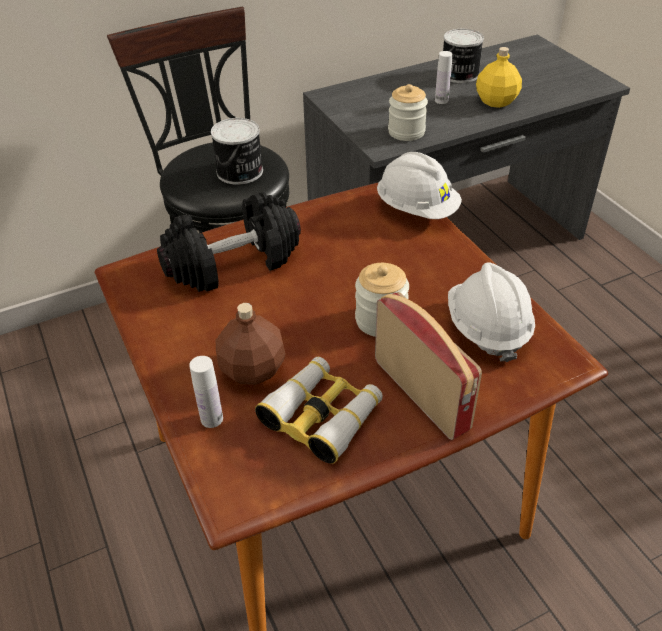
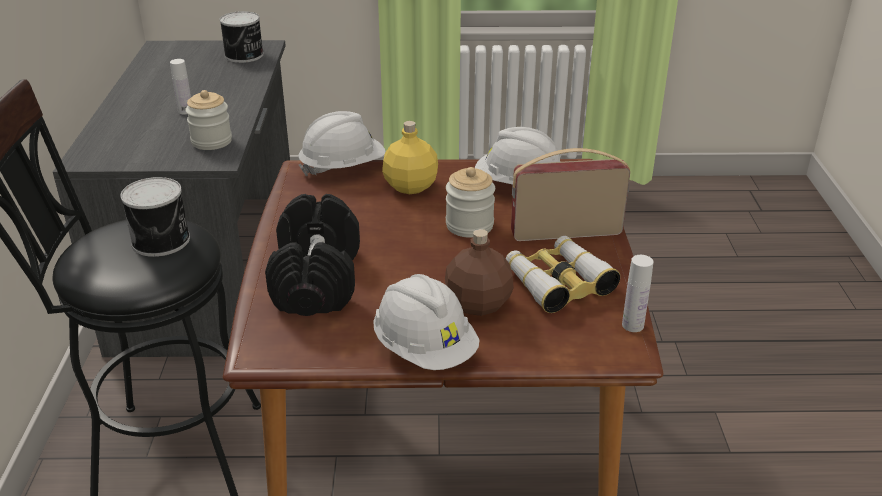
camera: 65 degrees left, 10 degrees down
white bottle [189,356,223,428] -> white bottle moved to [622,255,654,332]
can [443,29,484,83] -> can moved to [220,11,264,63]
yellow bottle [476,47,522,108] -> yellow bottle moved to [382,121,438,194]
none -> white hard hat [373,274,480,370]

